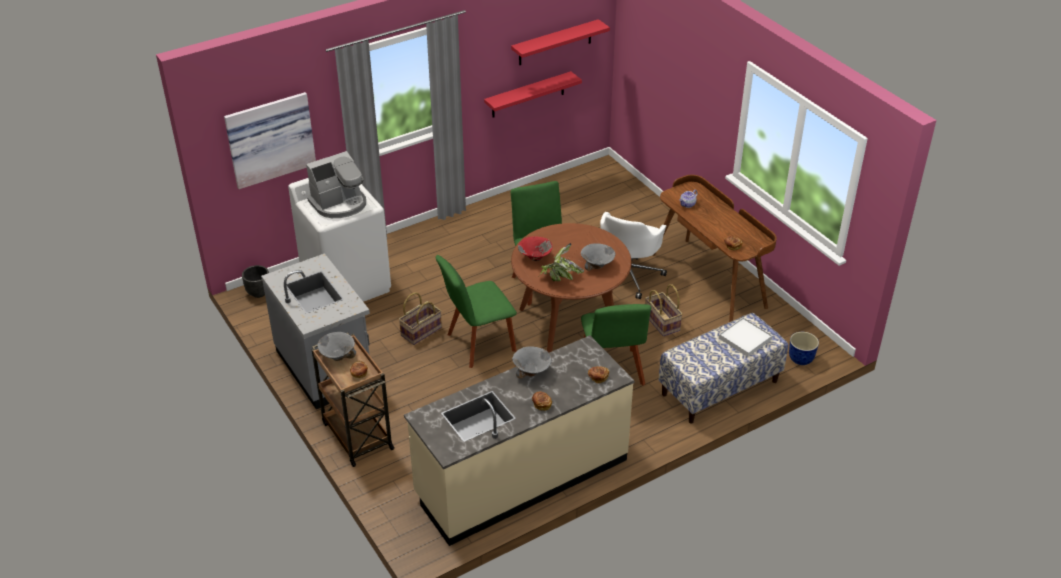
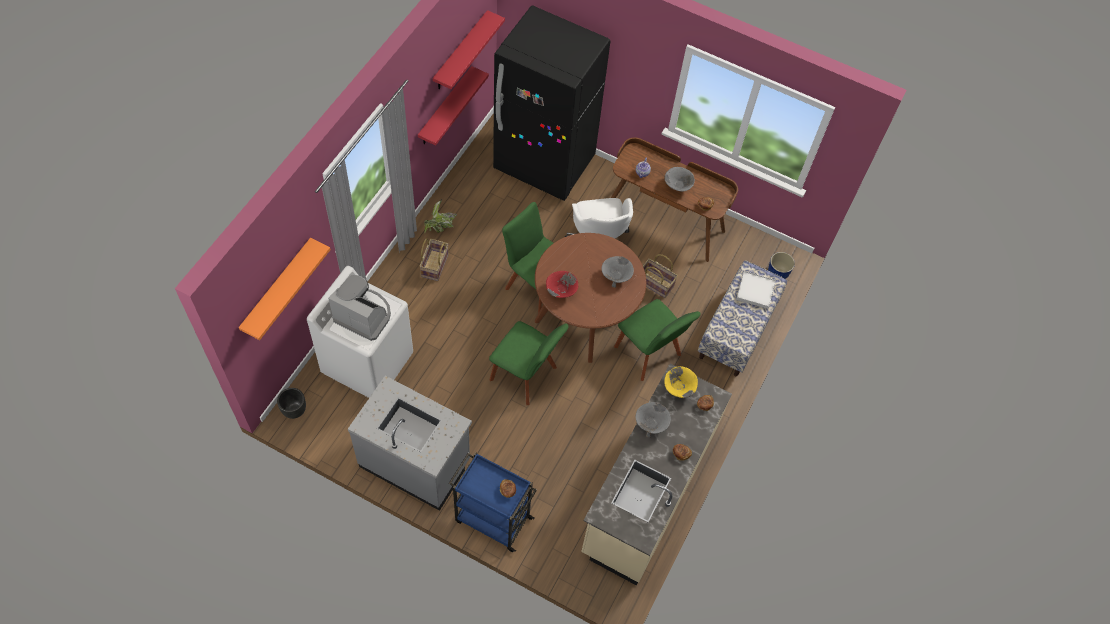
camera: 35 degrees left, 20 degrees up
picture [224,92,316,189] -> orange shelf [239,238,330,340]
coffee machine [306,151,366,218] -> coffee machine turned 90 degrees counterclockwise [328,275,391,341]
brown cart [312,333,395,467] -> blue cart [449,452,537,552]
grey bowl [317,332,356,361] -> grey bowl moved to [664,167,695,191]
basket [399,292,442,345] -> basket moved to [420,238,449,281]
green chair [436,255,517,368] -> green chair turned 90 degrees counterclockwise [489,321,568,405]
potted plant [538,243,584,281] -> potted plant moved to [424,199,457,234]
none -> black fridge [493,5,611,201]
none -> yellow bowl [664,366,698,398]

